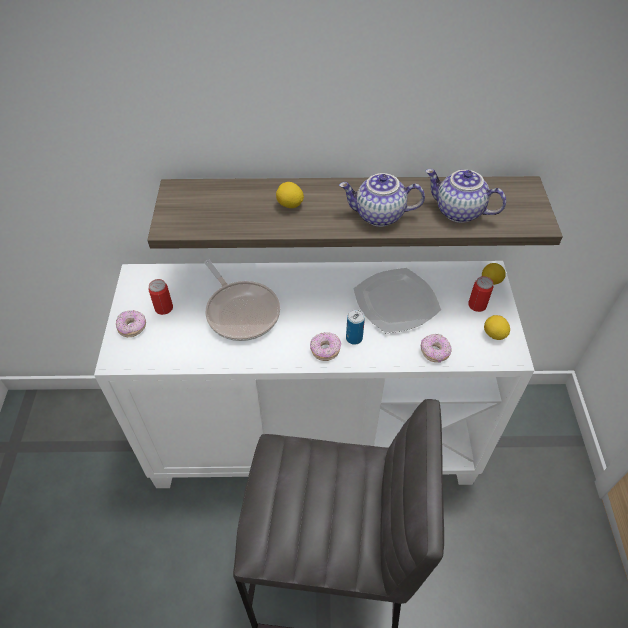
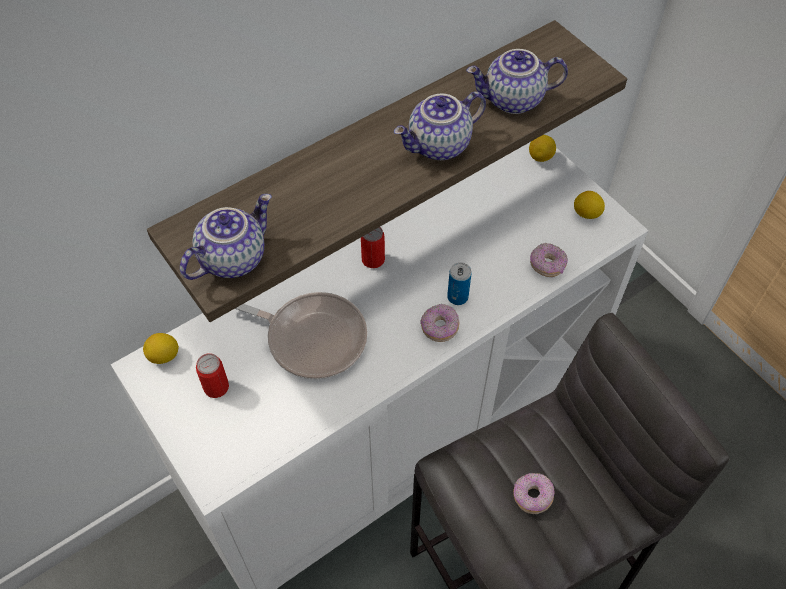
camera: 35 degrees left, 5 degrees up
donut [116,310,146,337] -> donut moved to [513,473,555,514]
lemon [276,182,304,208] -> lemon moved to [143,333,179,364]
plate [353,268,441,333] -> none
can [468,276,493,312] -> can moved to [361,227,385,268]
none -> teapot [180,194,272,280]

